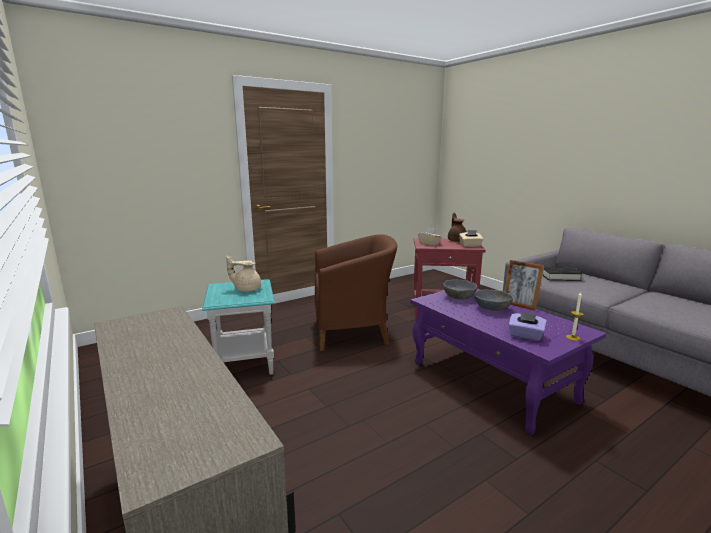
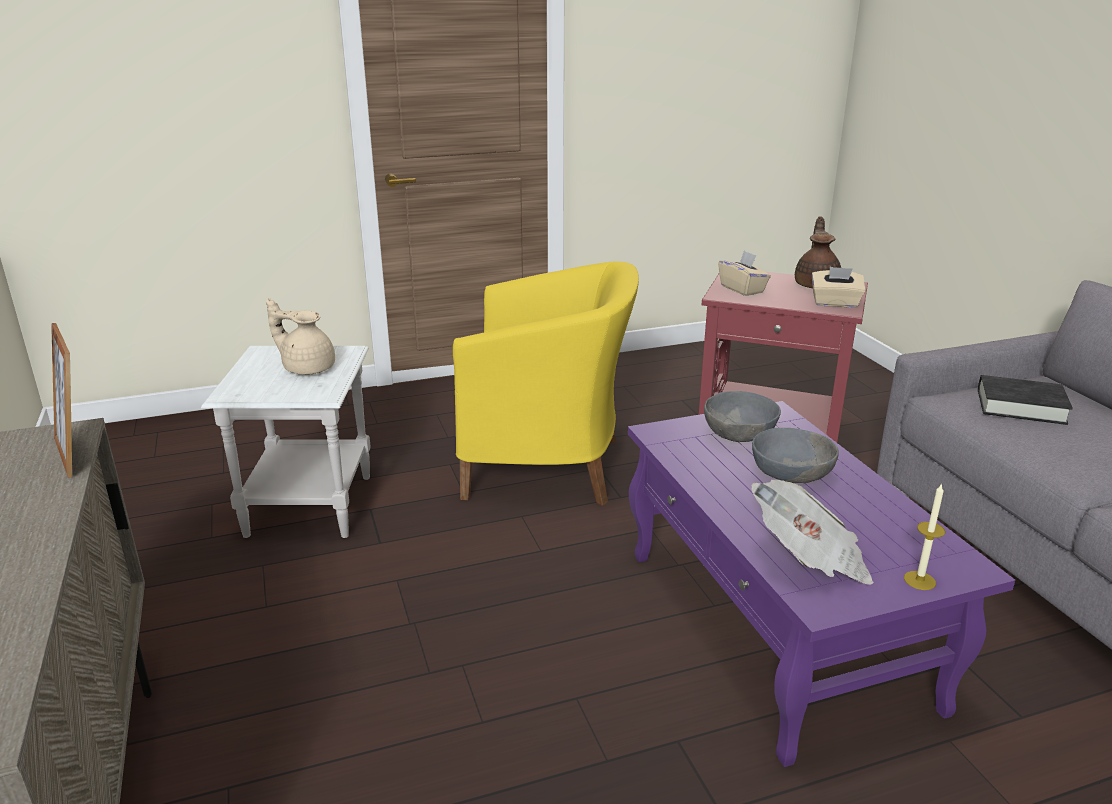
camera: 15 degrees right, 10 degrees up
turquoise side table [202,279,275,375] -> white side table [201,346,371,538]
brown armchair [315,234,397,351] -> yellow armchair [453,261,639,506]
picture frame [504,260,544,311] -> picture frame moved to [51,323,72,478]
purple tissue box [509,312,547,341] -> newspaper [751,480,874,585]

